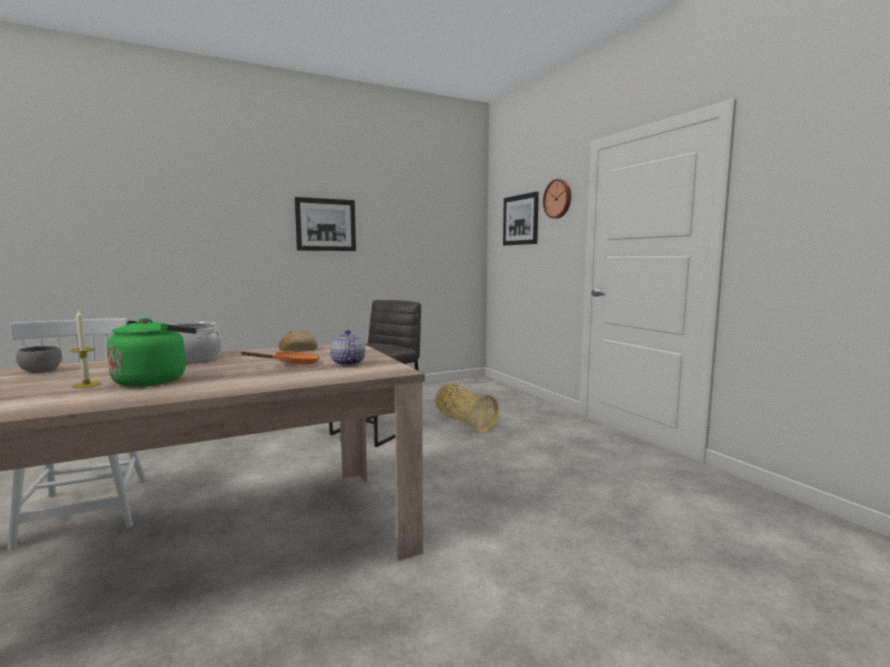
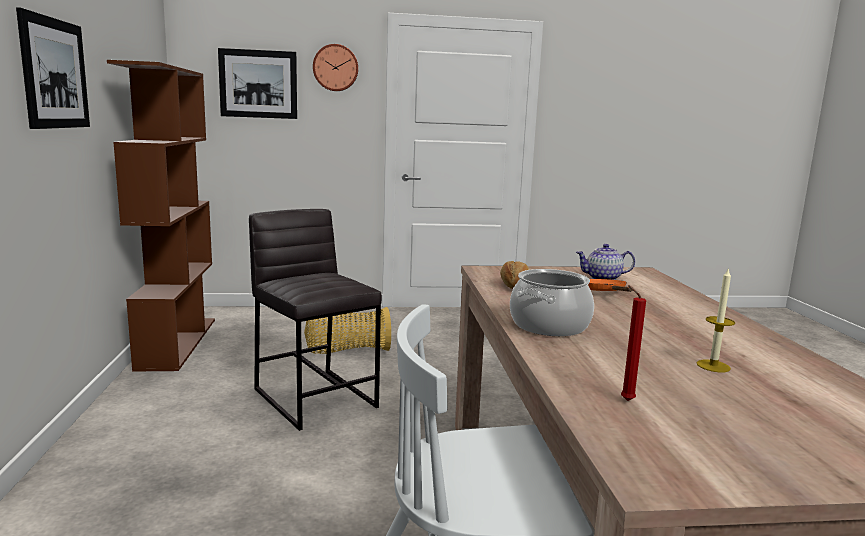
camera: 70 degrees left, 5 degrees up
grey bowl [16,346,62,373] -> red candle [621,285,646,401]
green kettle [107,318,197,387] -> none
none -> brown bookcase [107,60,215,372]

